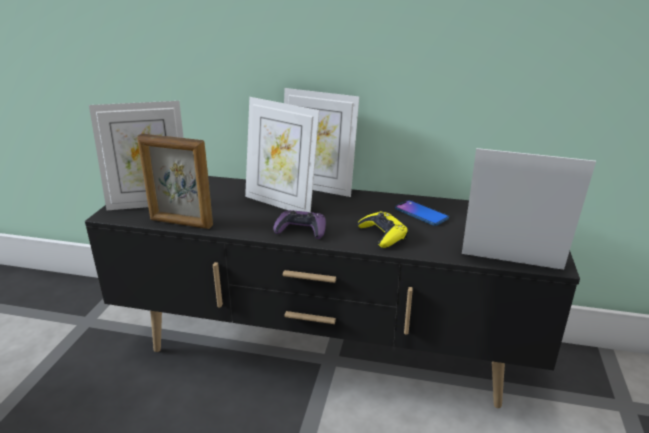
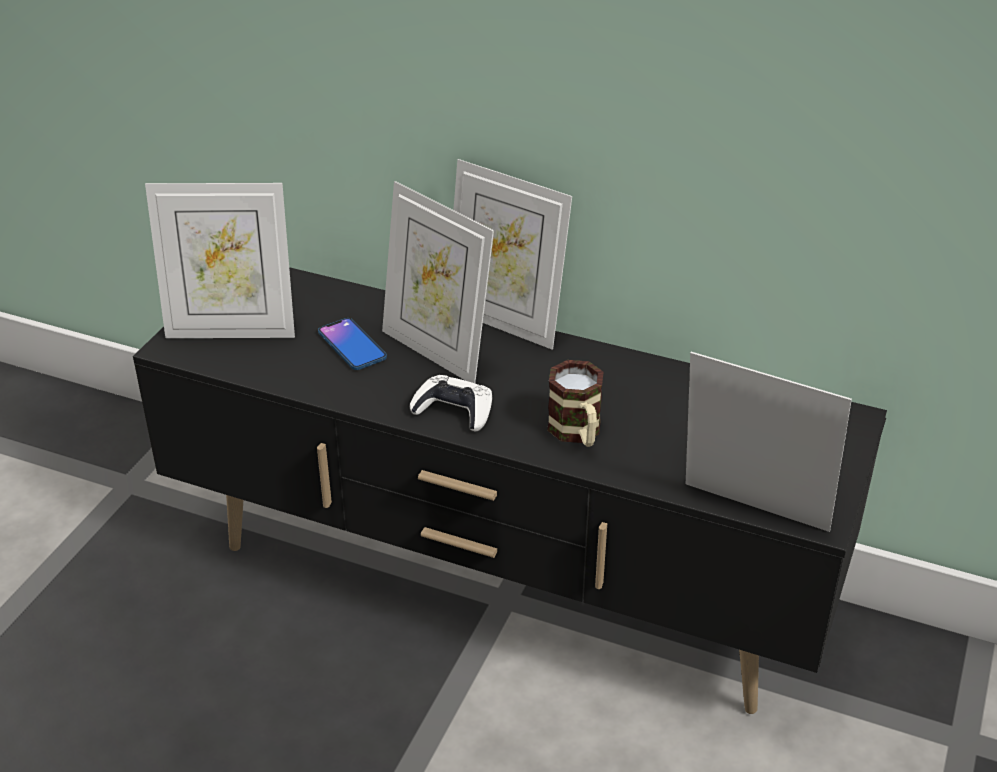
camera: 10 degrees right, 10 degrees up
picture frame [137,133,213,229] -> none
purple game controller [273,210,326,239] -> white game controller [410,375,492,431]
yellow game controller [358,211,408,248] -> mug [547,360,603,447]
phone [395,200,449,226] -> phone moved to [318,318,387,370]

